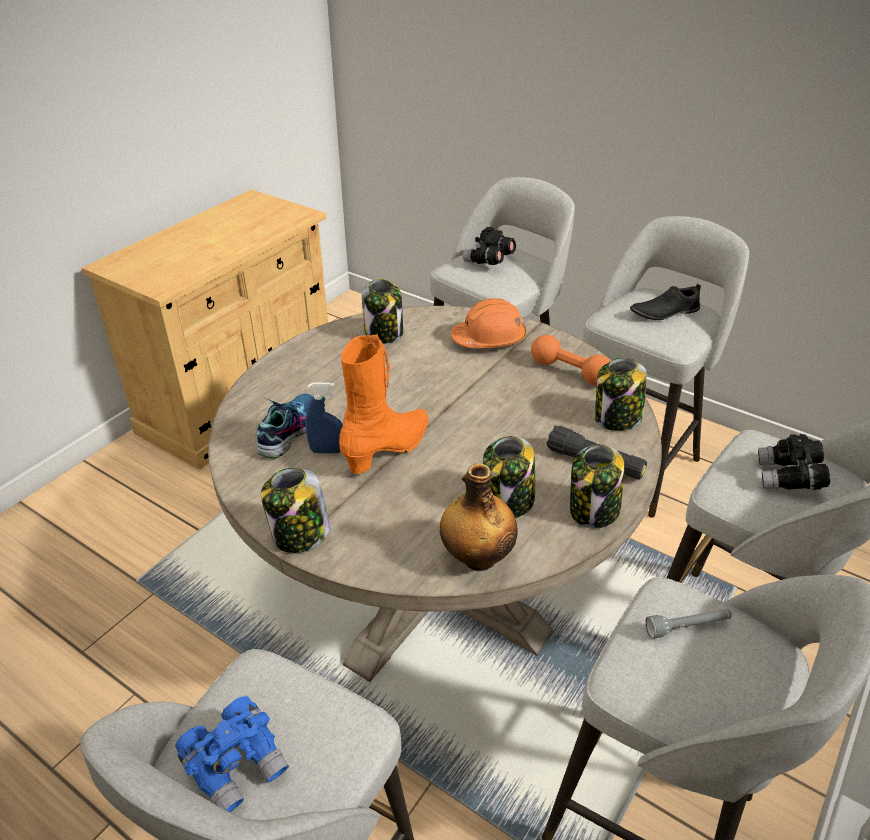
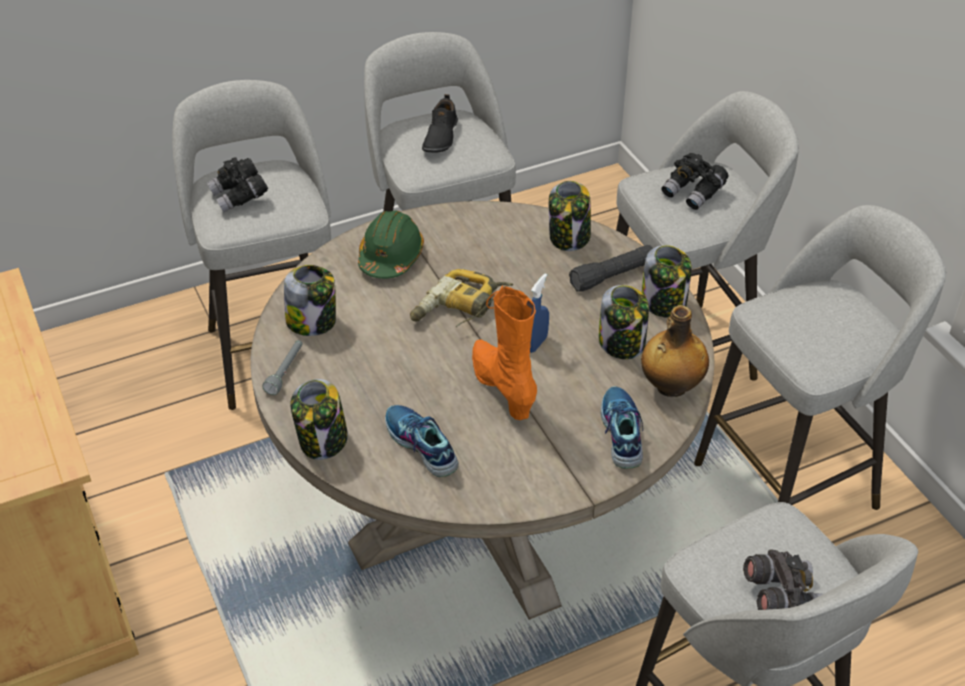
camera: 60 degrees left, 5 degrees up
blue binoculars [175,696,289,812] -> grey binoculars [743,549,823,610]
jar [261,468,330,553] -> jar moved to [290,379,348,460]
blue spray bottle [305,382,343,453] -> blue spray bottle moved to [530,273,549,353]
orange hard hat [451,298,527,348] -> green hard hat [358,210,424,279]
orange dumbbell [531,335,610,386] -> none
grey flashlight [645,609,732,638] -> grey flashlight moved to [262,340,302,395]
none -> power drill [410,269,513,327]
none -> shoe [601,386,643,469]

